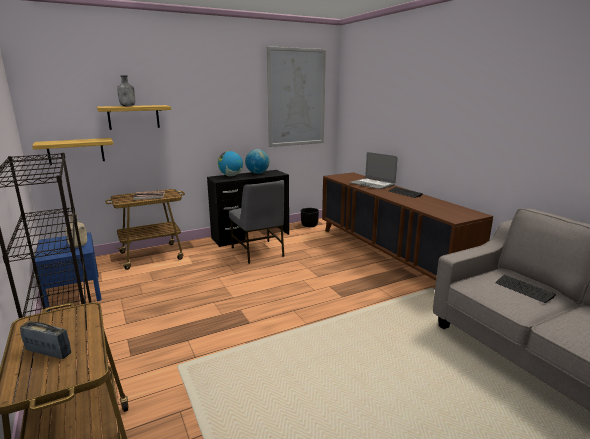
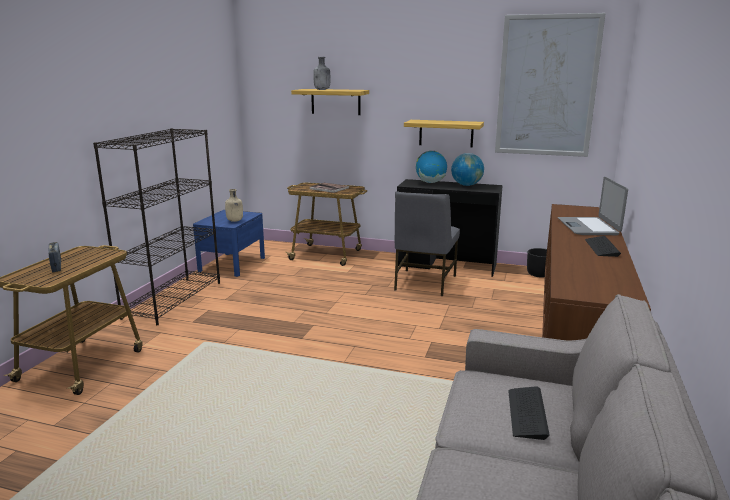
camera: 45 degrees right, 0 degrees up
shelf [32,138,113,165] -> shelf moved to [404,120,484,148]

